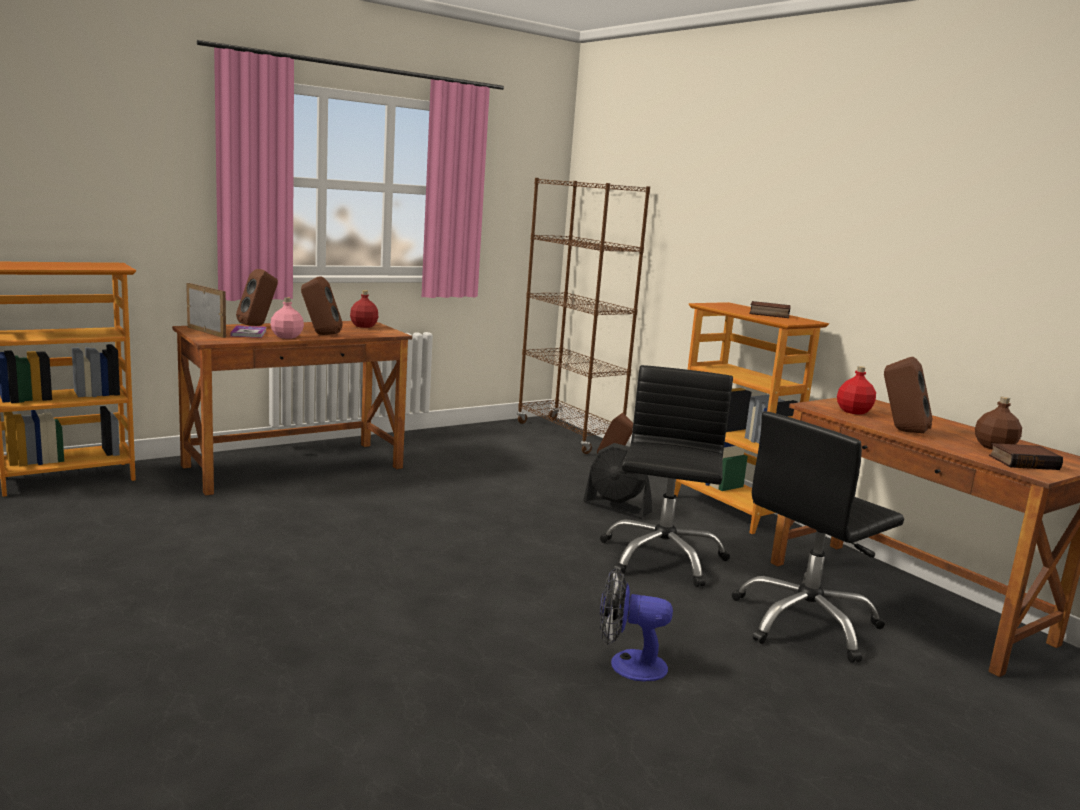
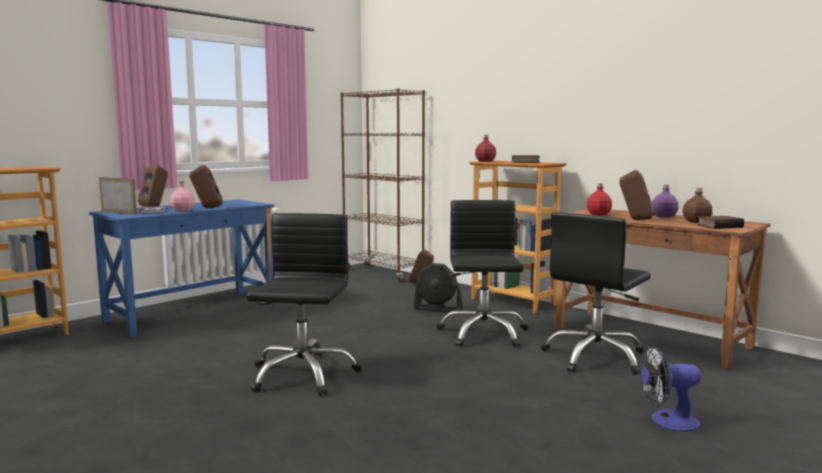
camera: 10 degrees left, 5 degrees down
brown desk [172,321,412,495] -> blue desk [89,199,275,337]
red bottle [350,290,378,328] -> red bottle moved to [475,135,496,162]
fan [600,568,673,681] -> fan moved to [638,346,701,431]
none -> black office chair [246,213,362,396]
none -> purple bottle [652,185,678,218]

